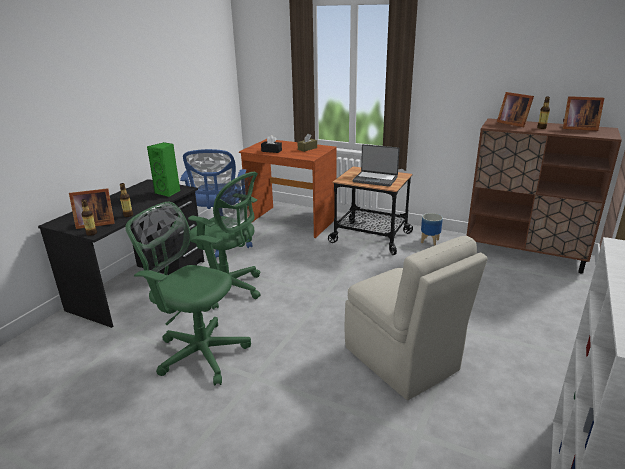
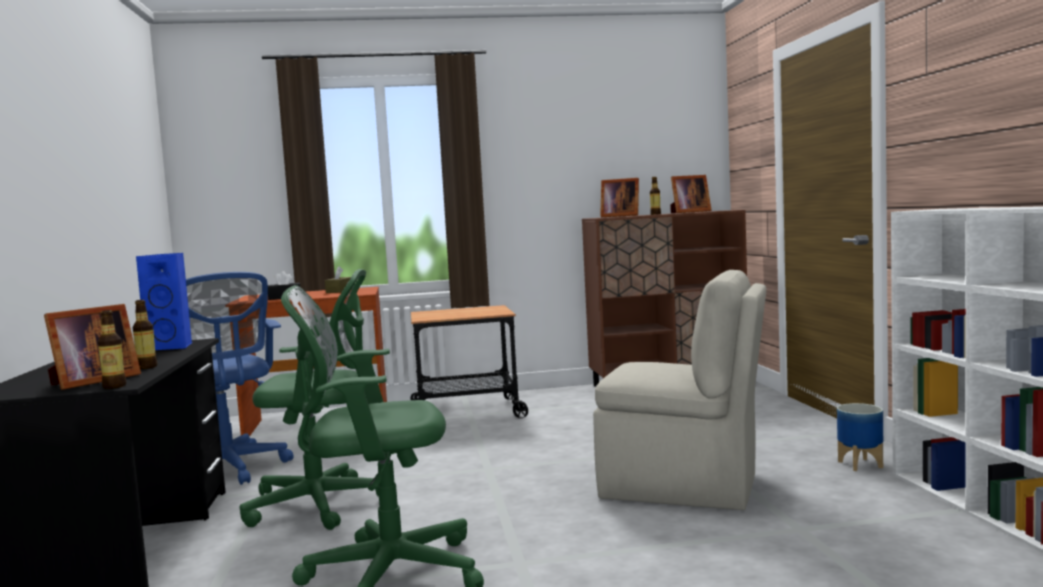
camera: 35 degrees left, 20 degrees down
green speaker [147,142,180,197] -> blue speaker [136,253,192,350]
laptop [353,144,400,187] -> none
planter [421,213,443,246] -> planter moved to [837,403,883,471]

